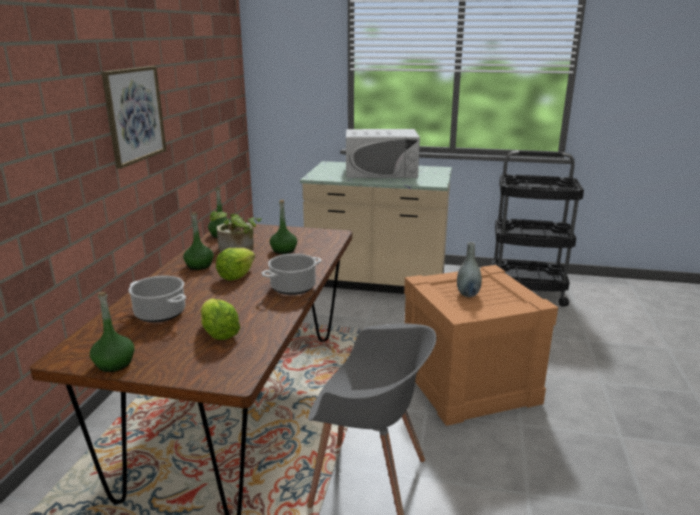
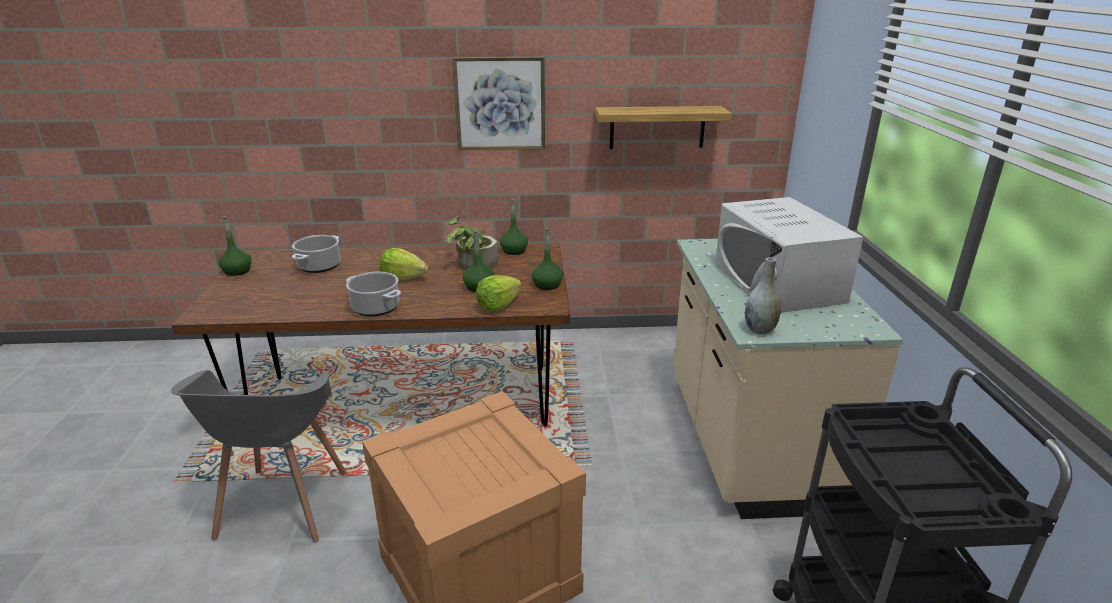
camera: 75 degrees right, 5 degrees up
green bottle [183,212,214,270] -> green bottle moved to [532,229,563,290]
lettuce [200,298,240,340] -> lettuce moved to [476,275,522,312]
grey vase [457,242,482,297] -> grey vase moved to [745,257,781,334]
none -> shelf [595,106,732,149]

